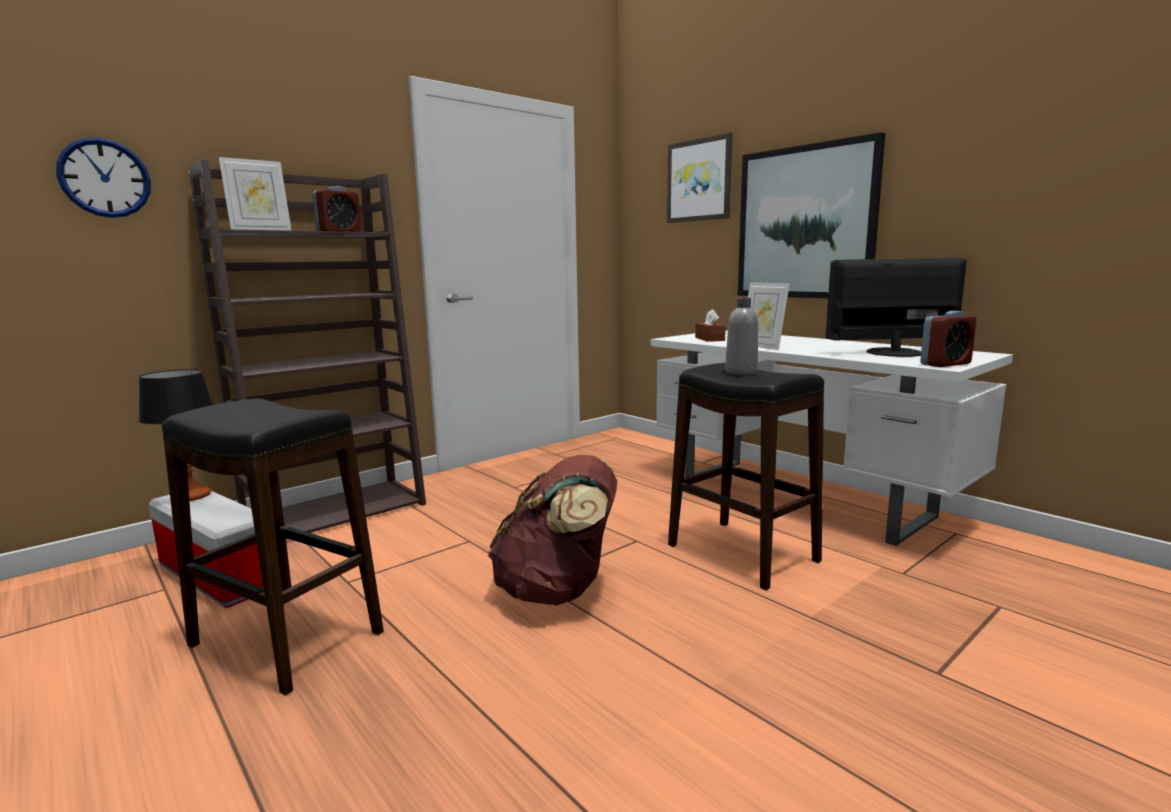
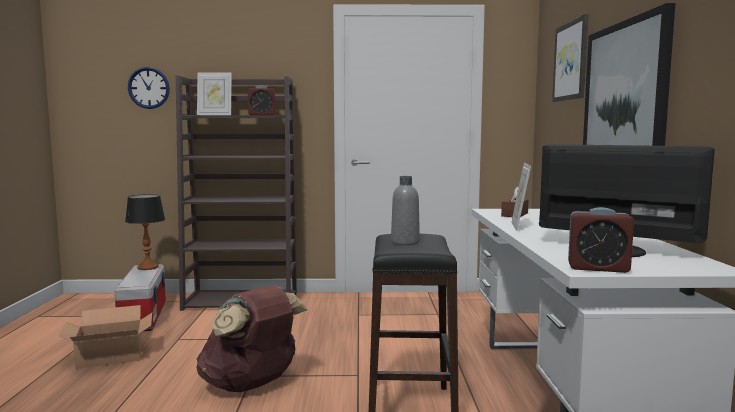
camera: 40 degrees right, 5 degrees down
black stool [162,399,384,695] -> cardboard box [59,305,152,369]

